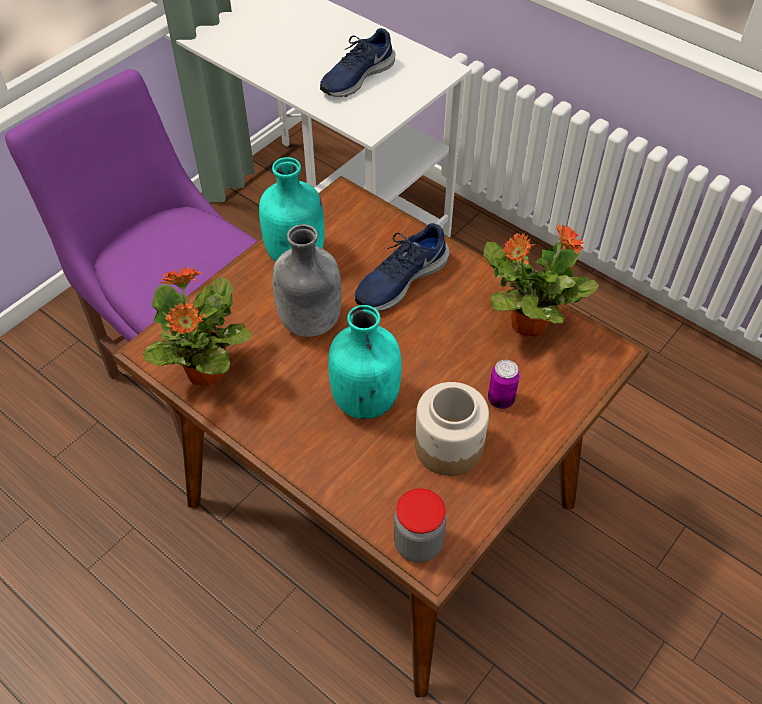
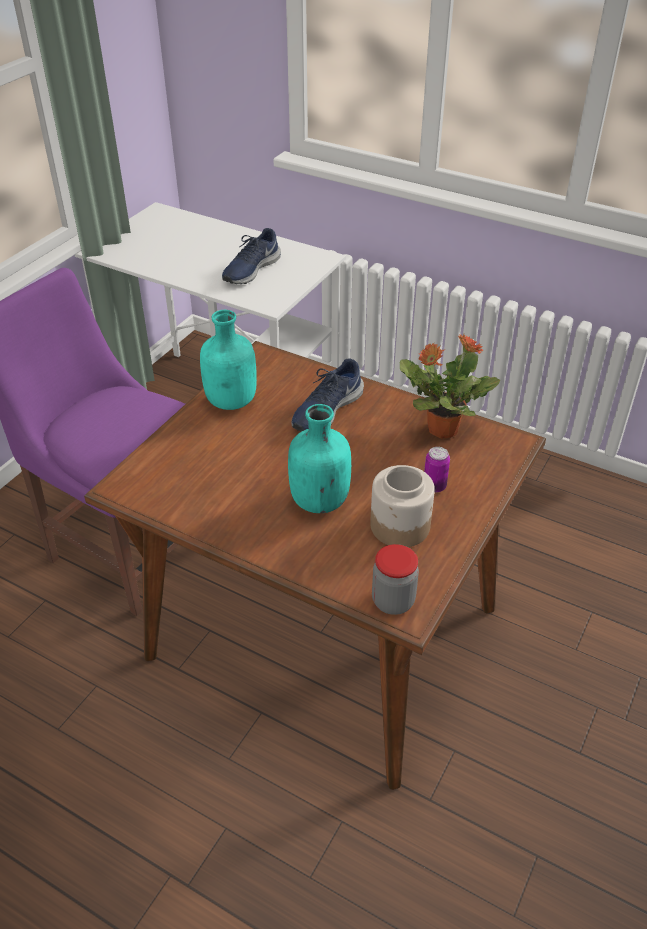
camera: 10 degrees left, 10 degrees down
potted plant [143,267,252,386] -> none
grey bottle [272,224,342,337] -> none

